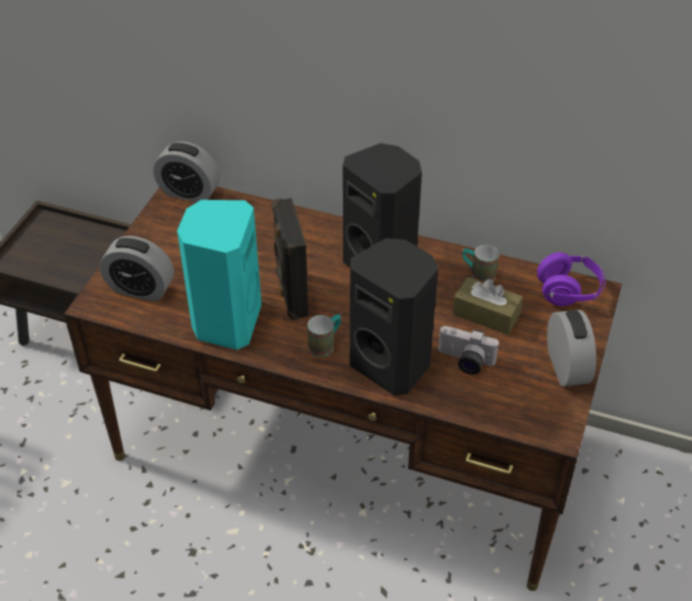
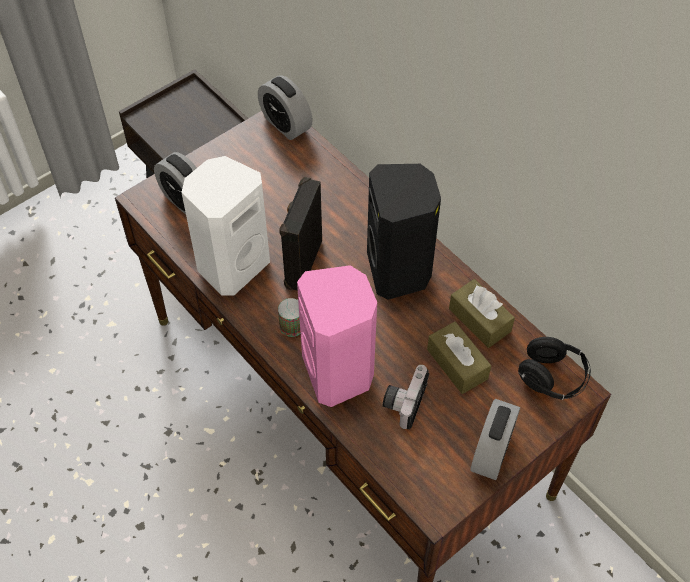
camera: 30 degrees right, 10 degrees up
turquoise speaker [177,200,262,350] -> white speaker [181,156,270,296]
black speaker [350,238,438,396] -> pink speaker [297,265,377,407]
camera [438,326,499,374] -> camera turned 60 degrees clockwise [382,365,429,429]
mug [462,244,499,282] -> brown tissue box [449,279,515,348]
purple headphones [537,252,606,306] -> black headphones [518,337,591,400]

